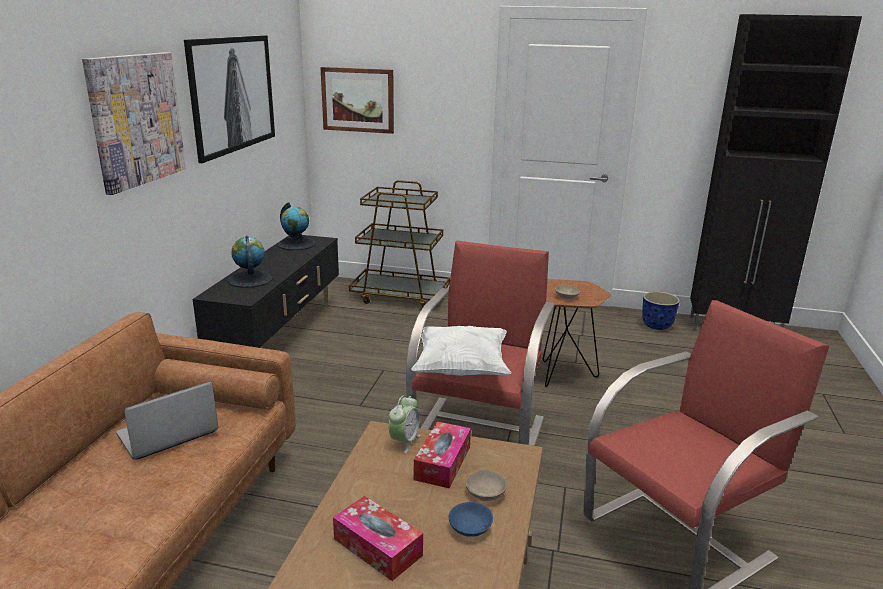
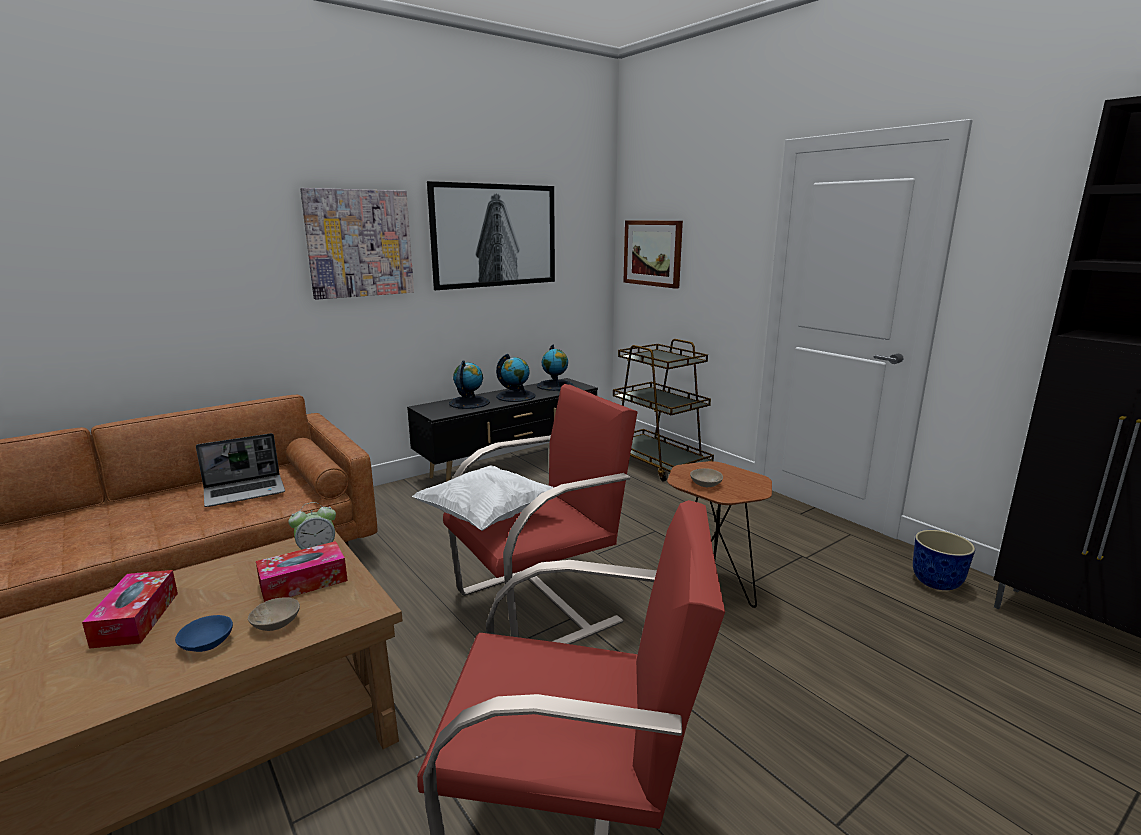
camera: 40 degrees right, 5 degrees down
laptop [116,381,218,460] -> laptop turned 150 degrees clockwise [196,433,285,507]
none -> globe [496,354,535,402]

